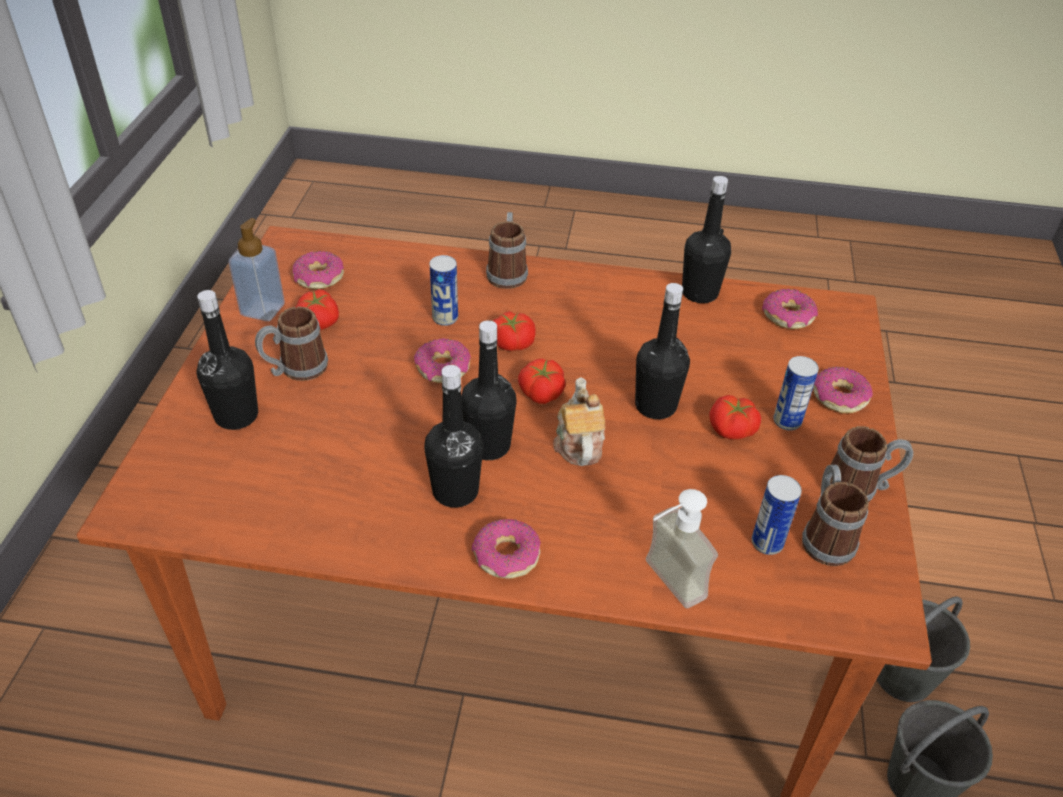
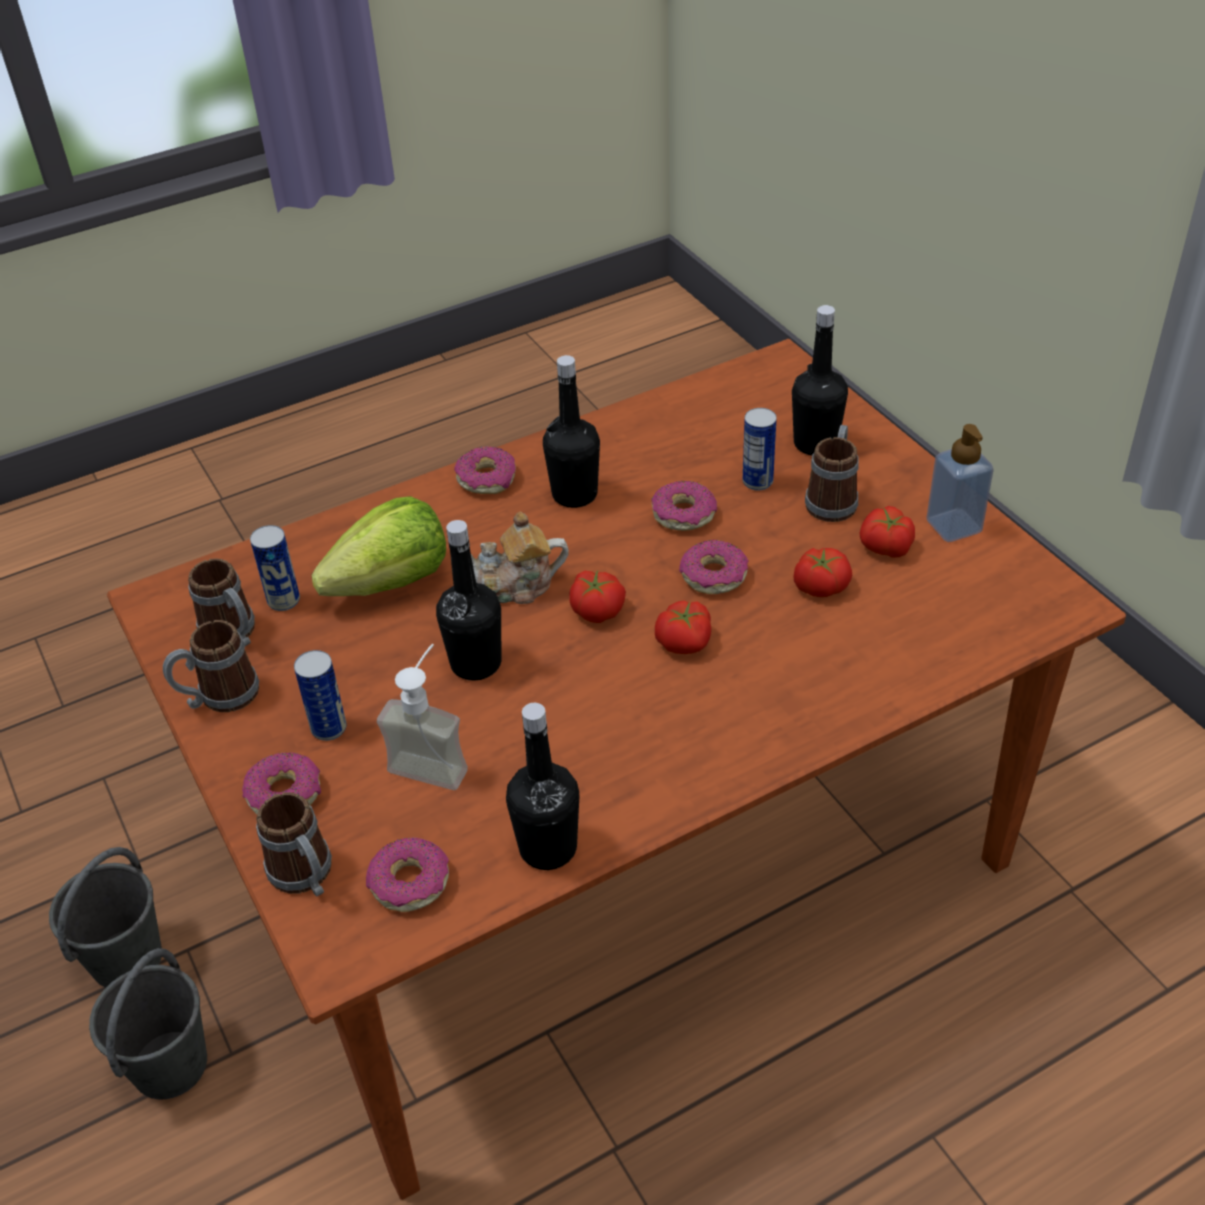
camera: 145 degrees right, 0 degrees up
donut [293,251,344,289] -> donut moved to [652,481,717,531]
can [430,255,458,326] -> can moved to [742,408,777,491]
black bottle [461,320,516,460] -> none
mug [486,212,528,289] -> mug moved to [256,792,332,897]
teapot [553,377,605,466] -> teapot turned 120 degrees clockwise [471,512,569,604]
soap dispenser [646,489,718,608] -> soap dispenser moved to [377,644,468,790]
tomato [709,395,761,439] -> tomato moved to [794,548,852,597]
none -> lettuce [312,496,446,596]

